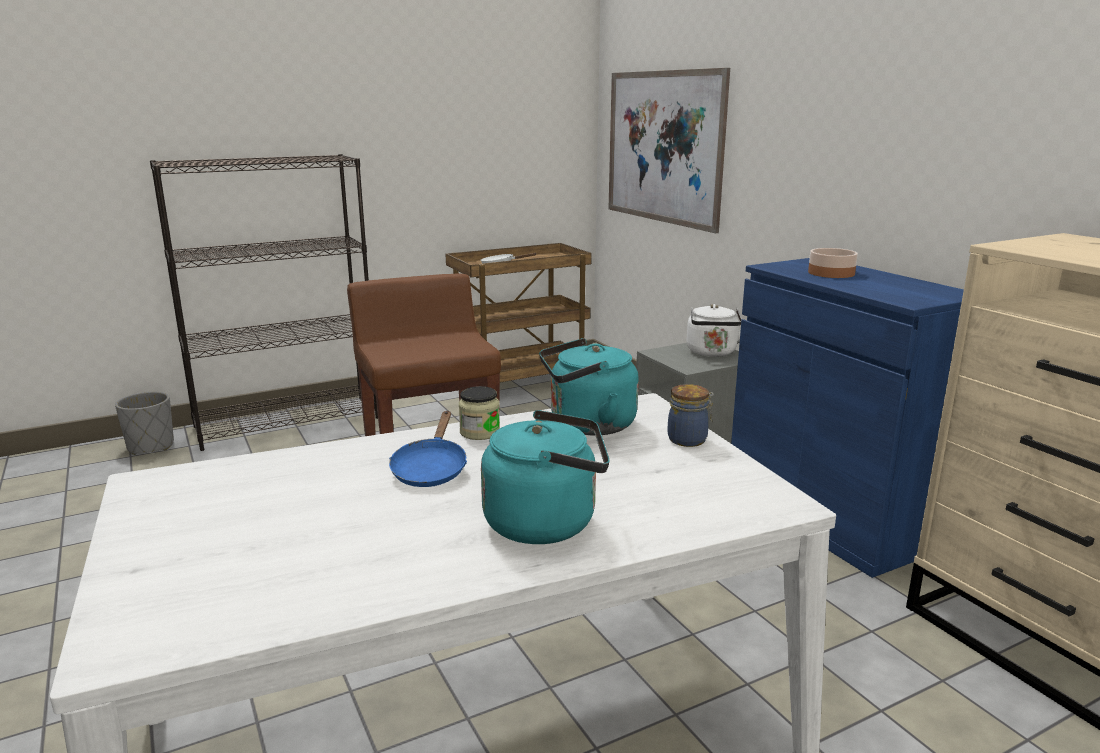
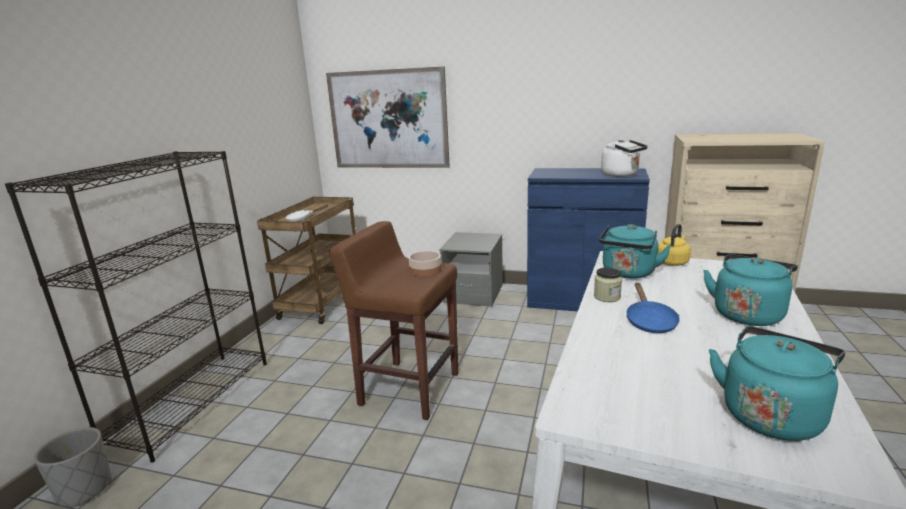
camera: 45 degrees left, 0 degrees up
blue frying pan [389,411,467,487] -> blue frying pan turned 45 degrees clockwise [626,283,680,333]
jar [668,384,714,447] -> yellow kettle [658,224,691,266]
white kettle [687,304,742,357] -> white kettle moved to [601,139,648,177]
bowl [808,248,858,278] -> bowl moved to [409,251,442,276]
none -> turquoise kettle [709,326,845,441]

